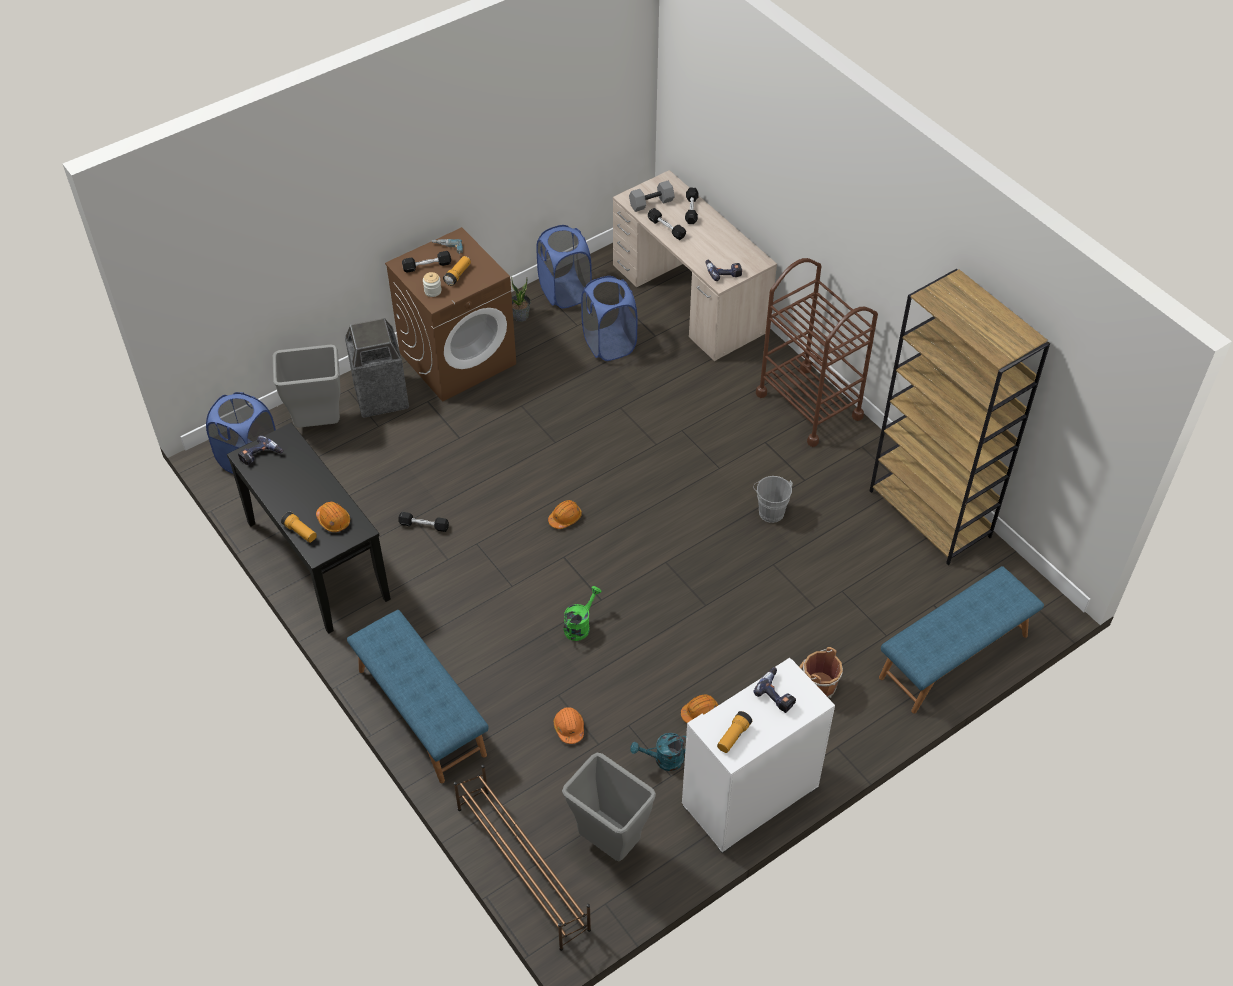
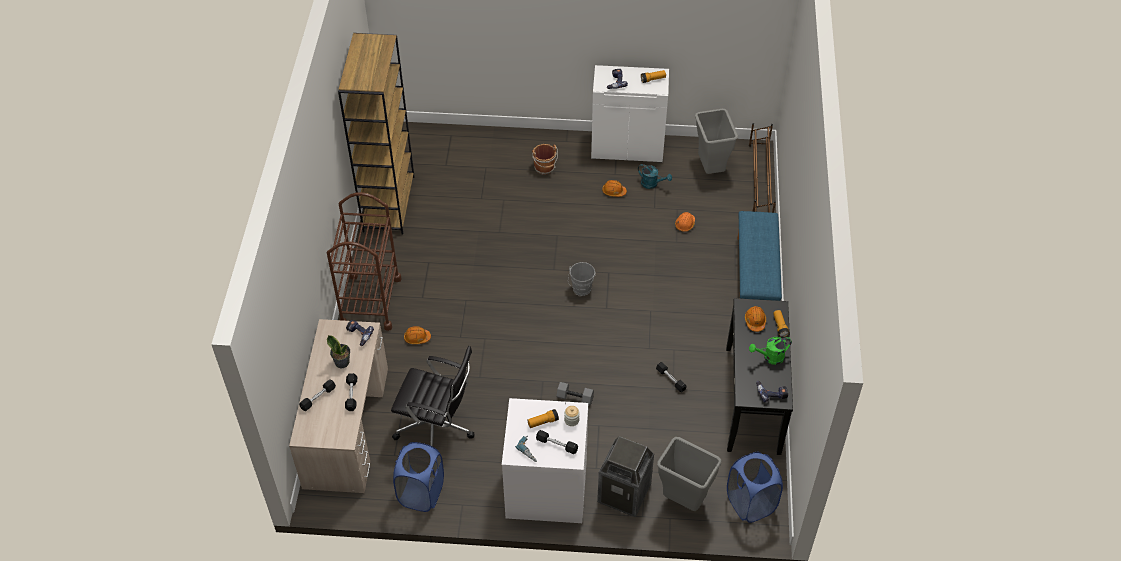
camera: 140 degrees left, 0 degrees up
brown washing machine [385,227,516,402] -> white washing machine [502,398,588,523]
potted plant [511,276,531,322] -> potted plant moved to [327,335,350,368]
orange hard hat [548,500,582,529] -> orange hard hat moved to [404,326,431,344]
green watering can [564,586,601,641] -> green watering can moved to [749,337,792,365]
blue laundry basket [581,276,638,361] -> black office chair [391,346,474,446]
grey dumbbell [629,181,675,212] -> grey dumbbell moved to [556,382,594,406]
grey bucket [753,476,793,523] -> grey bucket moved to [568,262,596,296]
blue bench [879,566,1044,714] -> none

